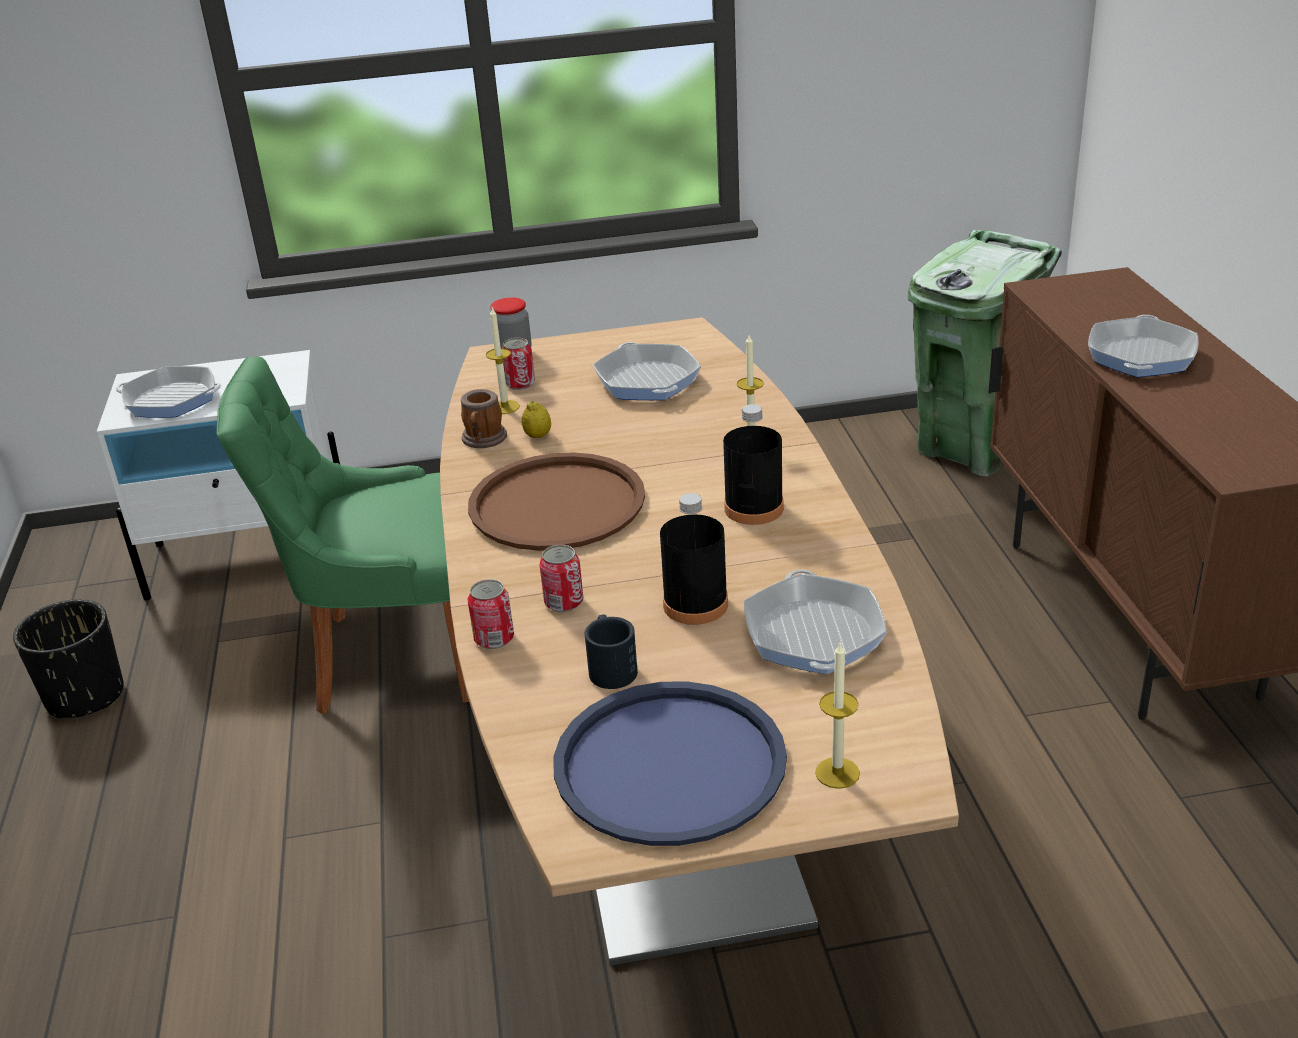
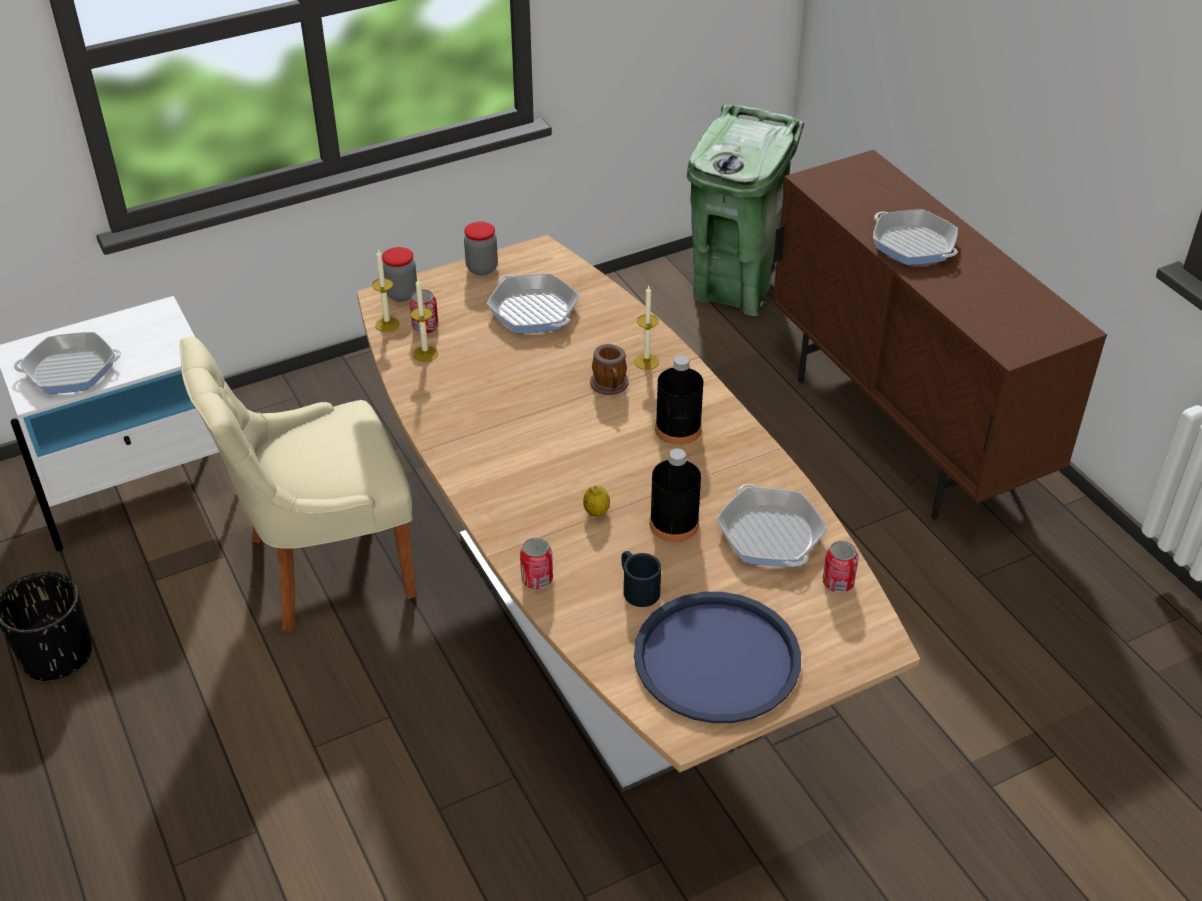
camera: 20 degrees left, 10 degrees up
green chair [216,356,469,714] -> beige chair [180,336,416,632]
mug [461,389,507,448] -> mug moved to [590,344,629,395]
brown tray [468,452,645,551] -> none
lemon [522,401,551,438] -> lemon moved to [583,486,610,517]
can [539,545,583,612] -> can moved to [823,541,859,593]
candle [815,643,860,789] -> candle moved to [372,250,400,332]
frying pan [1088,315,1199,377] -> frying pan turned 45 degrees counterclockwise [873,209,958,265]
none -> jar [464,222,498,275]

